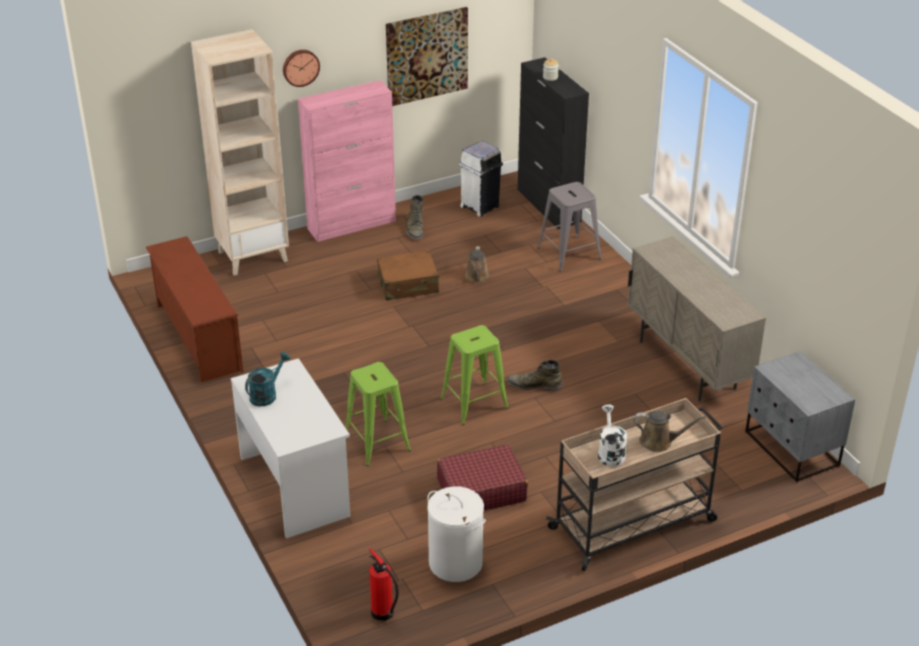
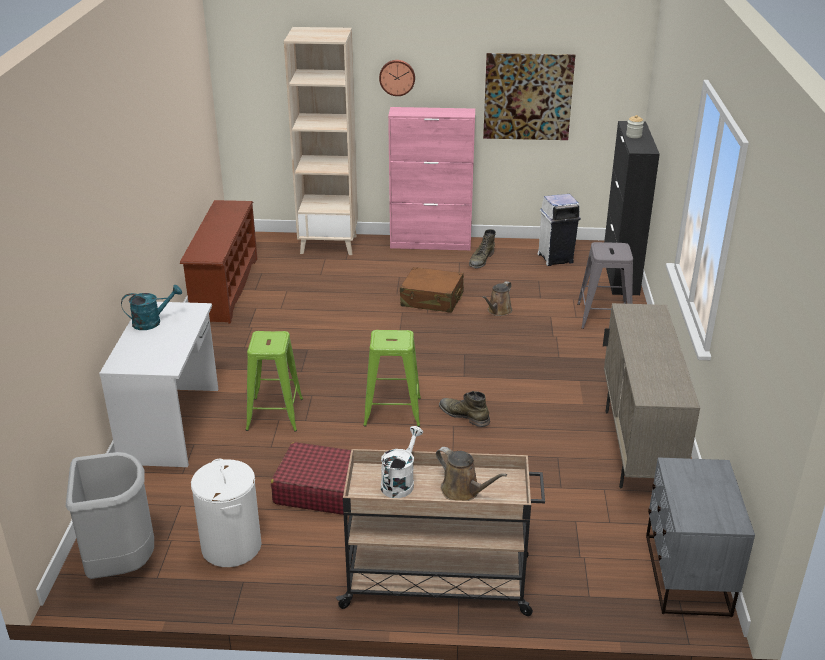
camera: 30 degrees right, 5 degrees down
fire extinguisher [369,548,399,621] -> grey trash can [66,452,154,579]

